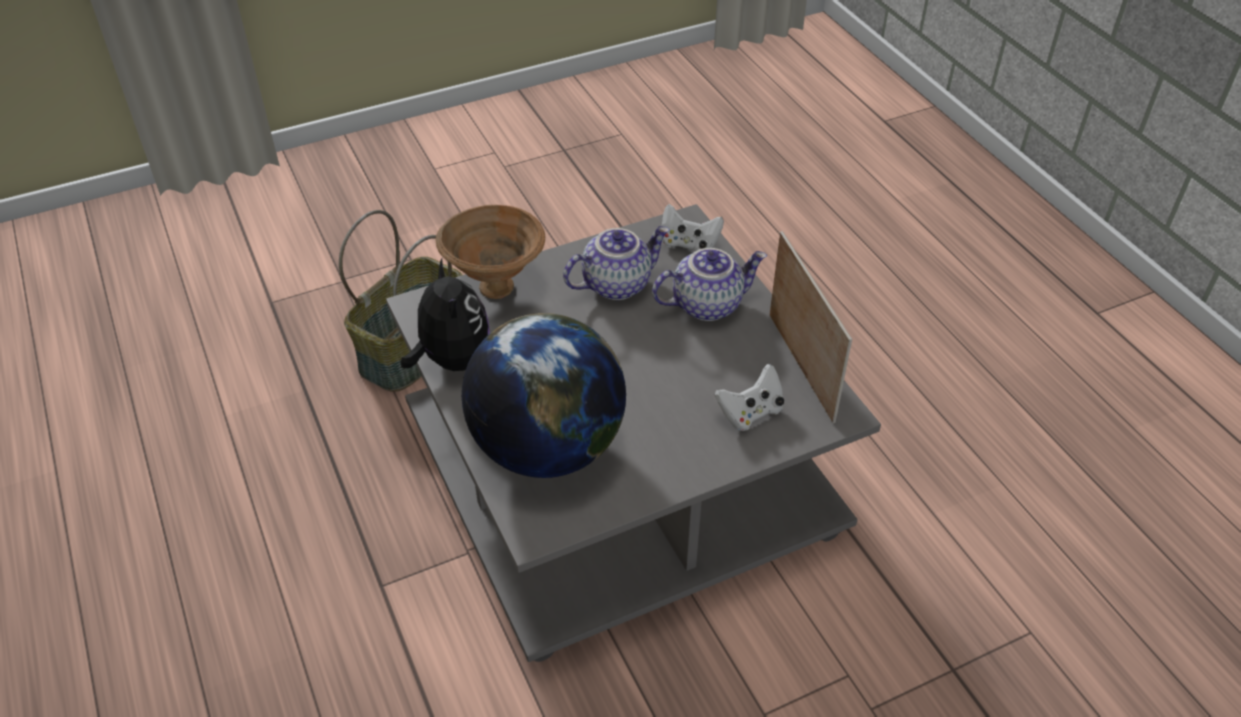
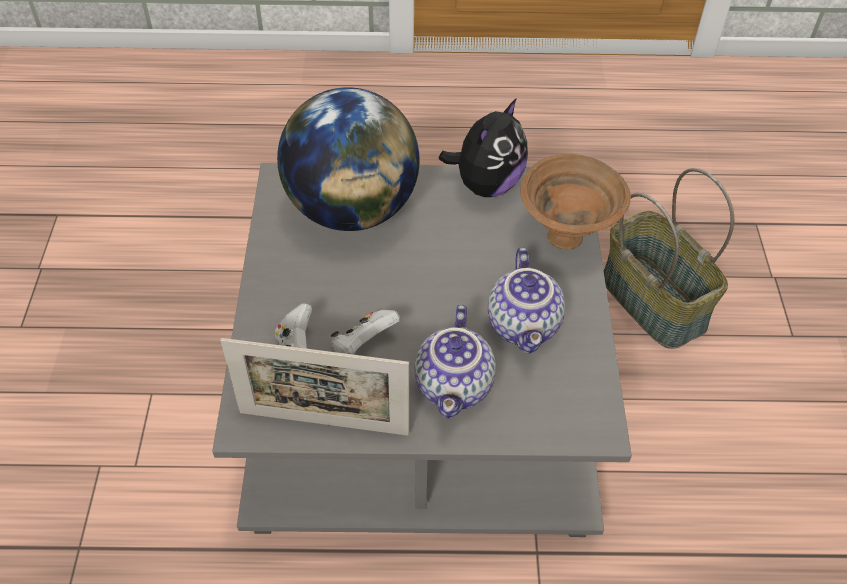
camera: 115 degrees right, 5 degrees up
plush toy [401,258,490,371] -> plush toy turned 60 degrees counterclockwise [439,98,528,197]
white game controller [662,204,724,251] -> white game controller moved to [331,310,400,354]

